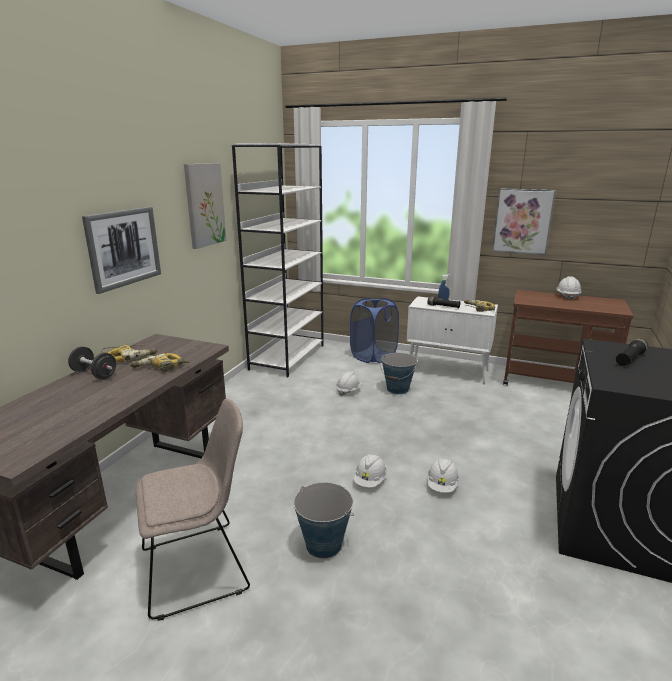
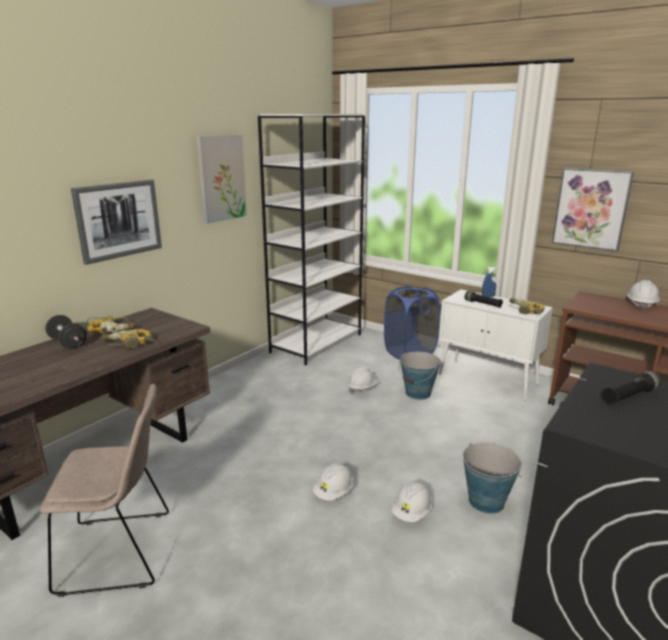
camera: 15 degrees right, 0 degrees up
bucket [294,482,354,559] -> bucket moved to [463,443,522,514]

